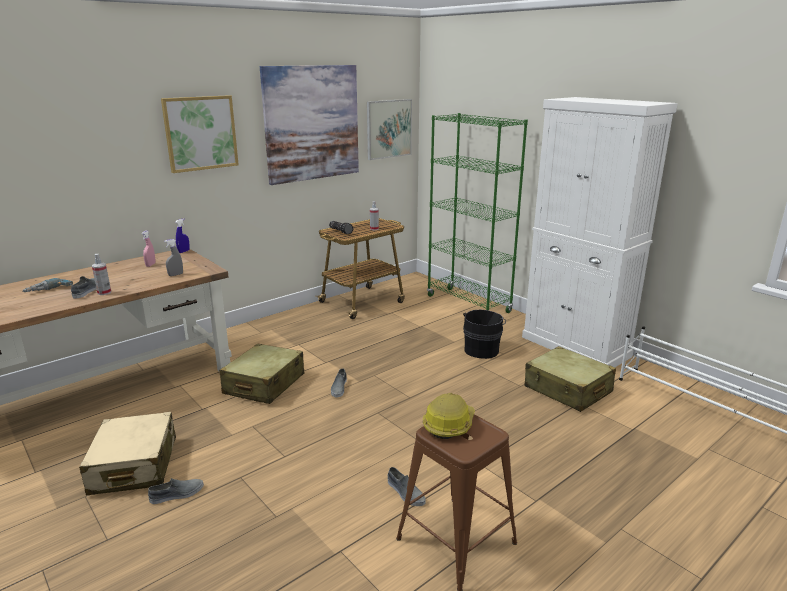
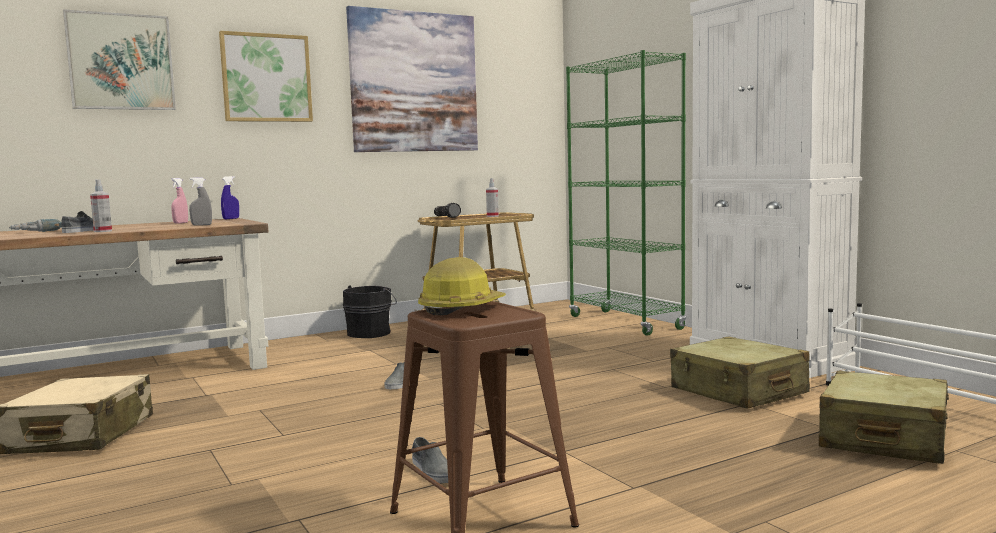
camera: 10 degrees right, 15 degrees down
grey shoe [148,478,204,504] -> none
beige suitcase [219,343,304,404] -> beige suitcase moved to [819,371,949,464]
picture [367,99,412,160] -> picture moved to [63,9,176,110]
black bucket [463,310,506,359] -> black bucket moved to [343,285,397,338]

